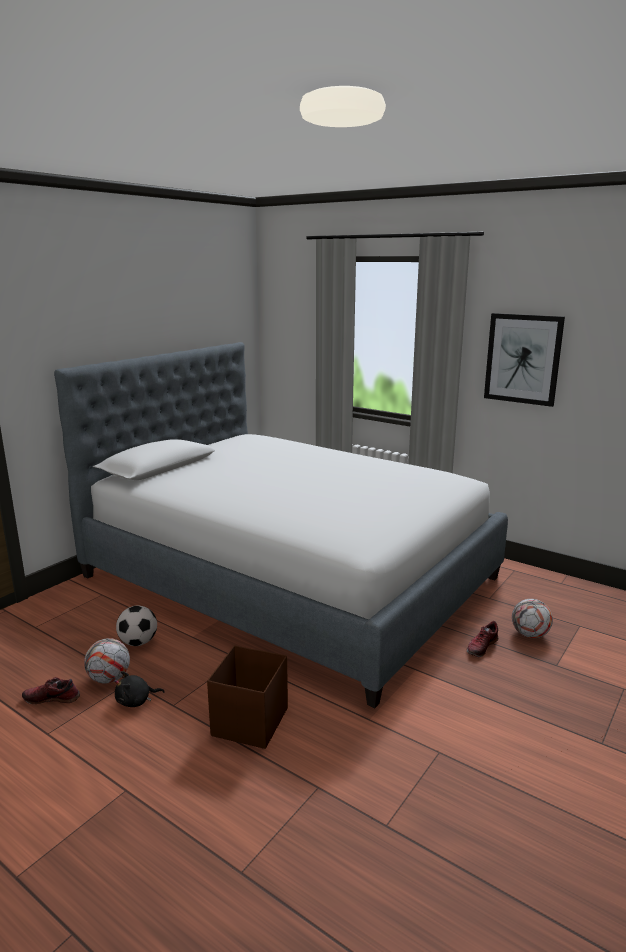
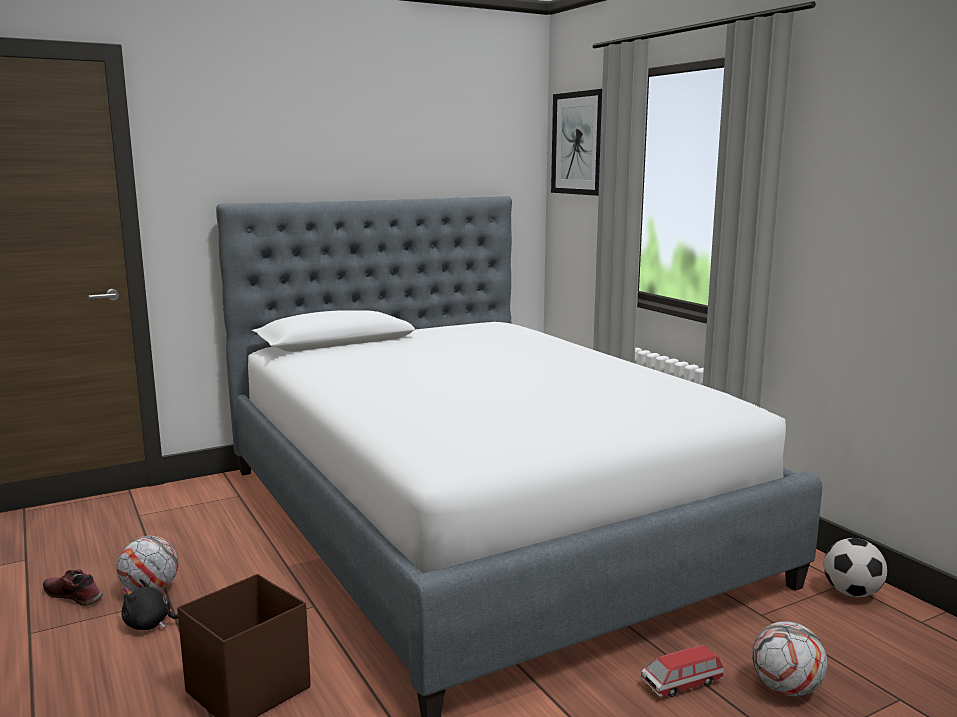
camera: 25 degrees right, 5 degrees down
football [116,605,157,646] -> football moved to [824,538,887,597]
shoe [467,621,499,657] -> toy car [640,644,724,697]
picture [484,313,565,407] -> picture moved to [551,89,602,196]

